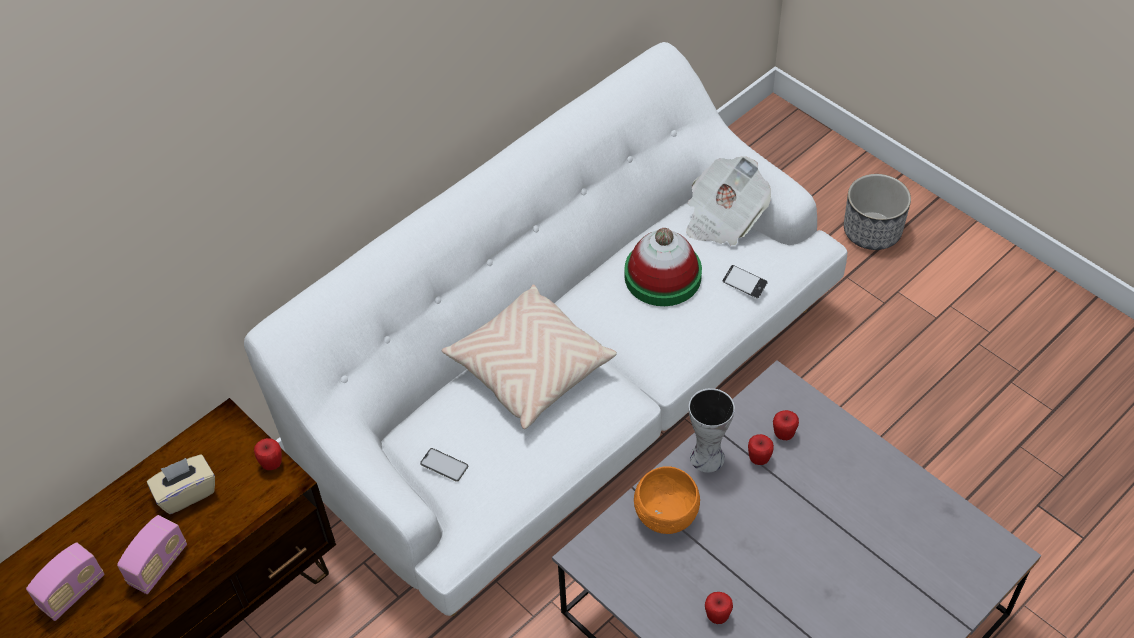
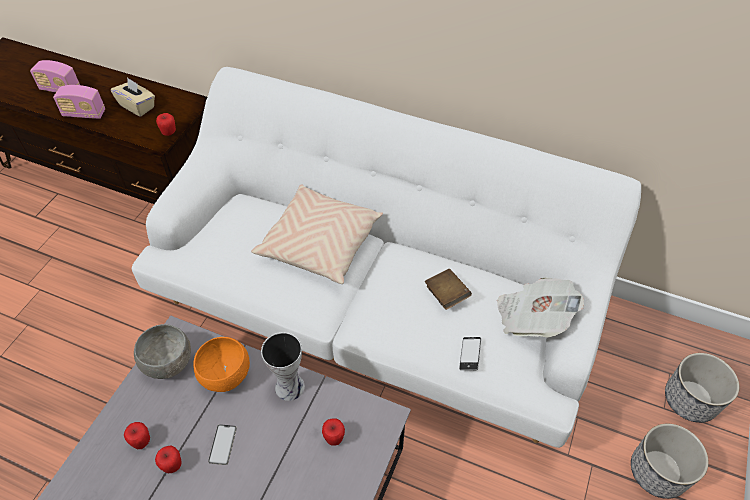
camera: 65 degrees right, 0 degrees up
phone [420,448,468,482] -> phone moved to [208,424,237,465]
hat [624,228,702,306] -> brown book [425,269,472,310]
apple [748,434,774,465] -> apple moved to [155,446,182,473]
none -> grey bowl [134,324,191,379]
none -> planter [665,353,739,423]

